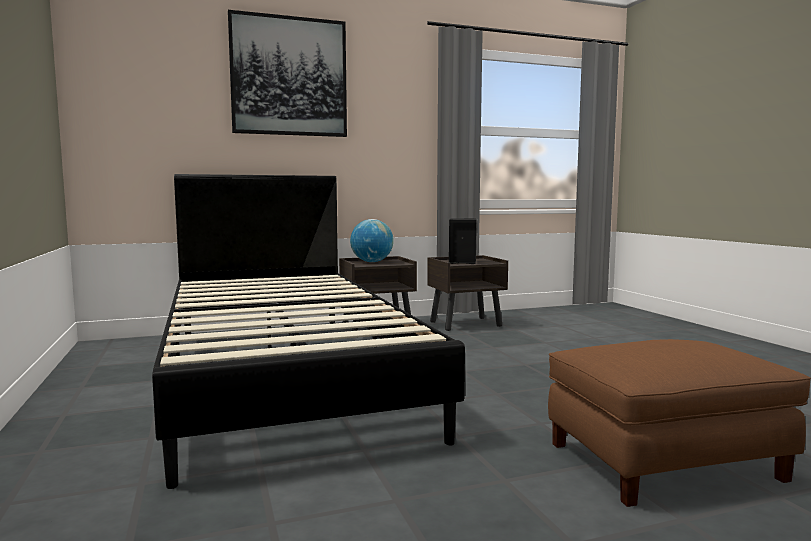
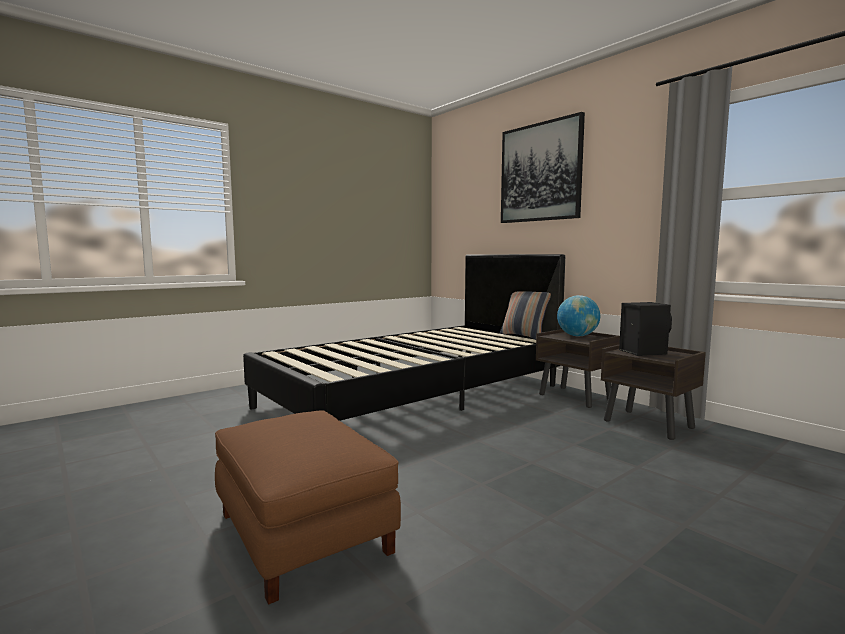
camera: 70 degrees right, 0 degrees up
none -> pillow [500,291,551,340]

